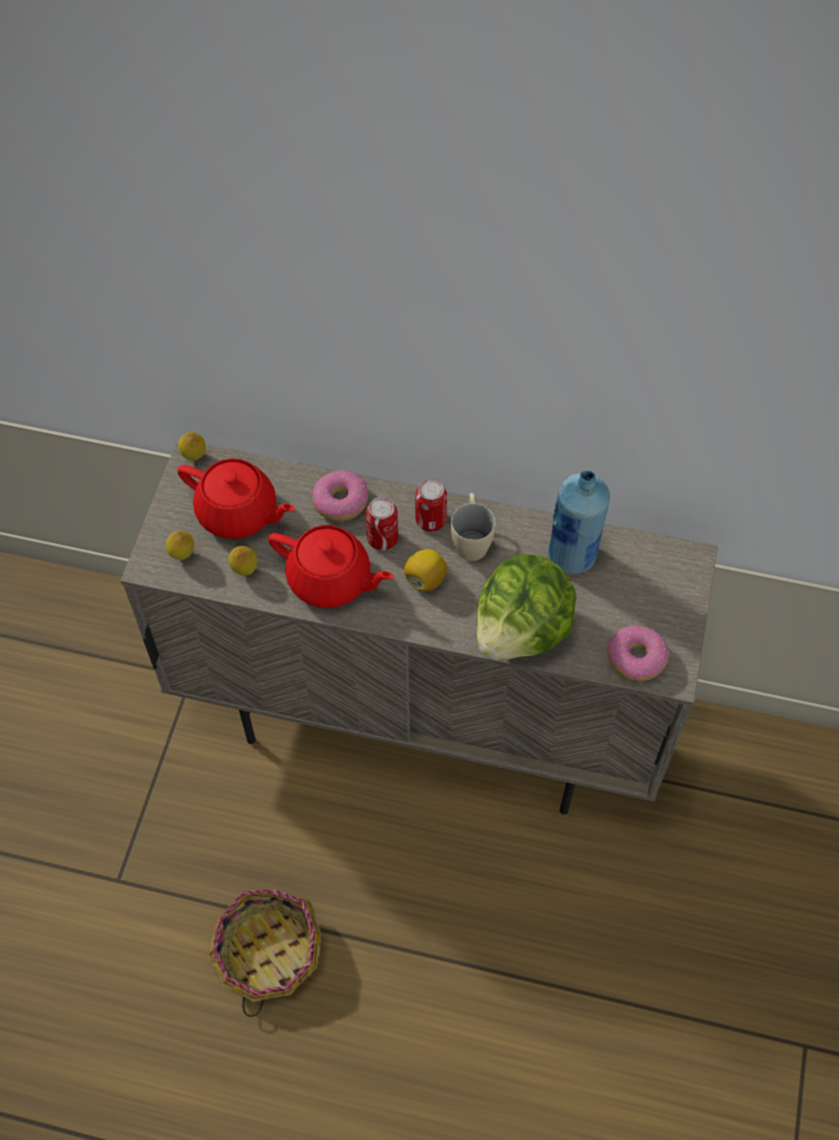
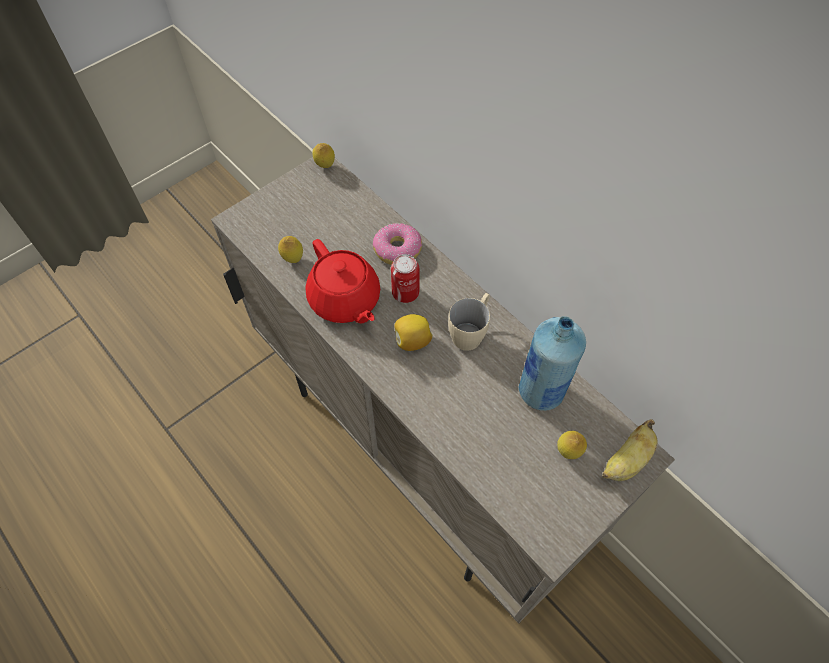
camera: 35 degrees right, 0 degrees up
lemon [166,531,194,560] -> lemon moved to [557,431,587,459]
red teapot [177,458,295,539] -> none
basket [209,889,322,1017] -> none
can [415,478,447,532] -> none
lettuce [476,554,576,660] -> none
donut [607,625,668,681] -> none
none -> banana [602,419,657,481]

